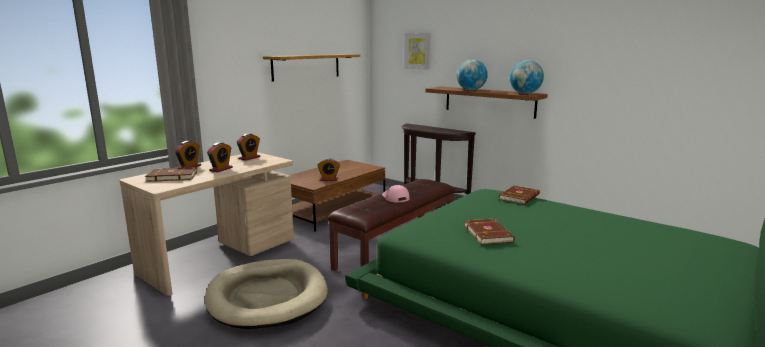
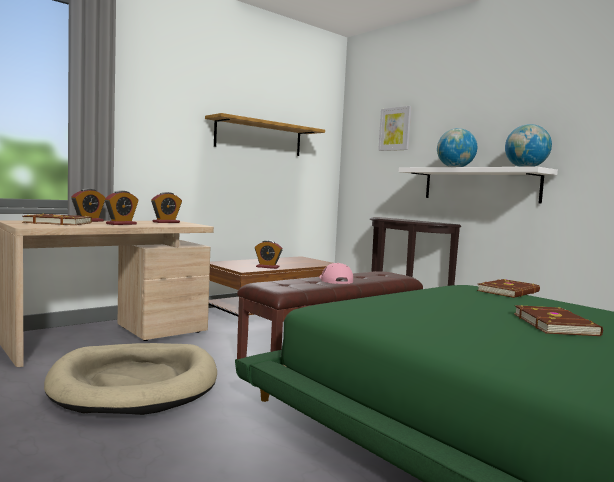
camera: 10 degrees right, 10 degrees down
brown shelf [425,87,548,119] -> white shelf [399,167,558,204]
brown book [464,219,515,245] -> brown book moved to [514,305,603,336]

